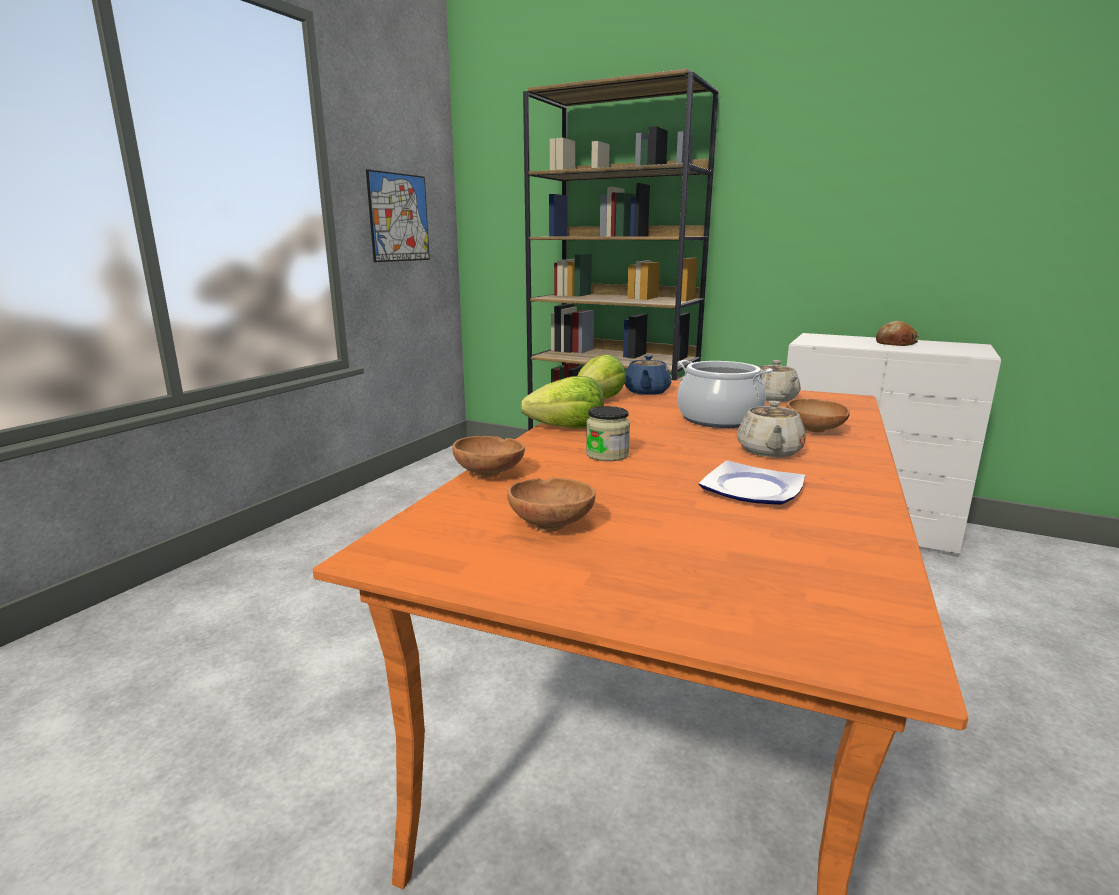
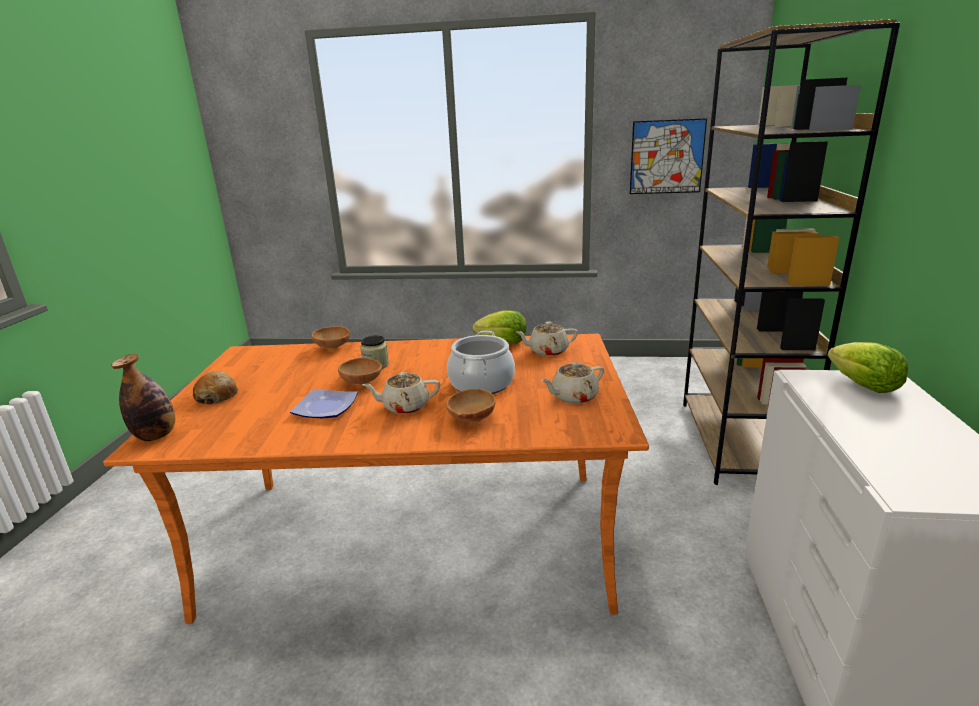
camera: 70 degrees right, 5 degrees up
brown bowl [507,478,596,532] -> brown bowl moved to [338,358,382,385]
lettuce [521,376,604,428] -> lettuce moved to [827,342,908,393]
blue teapot [625,355,671,395] -> beige teapot [516,322,578,356]
bread [876,321,919,346] -> bread moved to [193,371,238,404]
none -> bottle [111,354,175,441]

